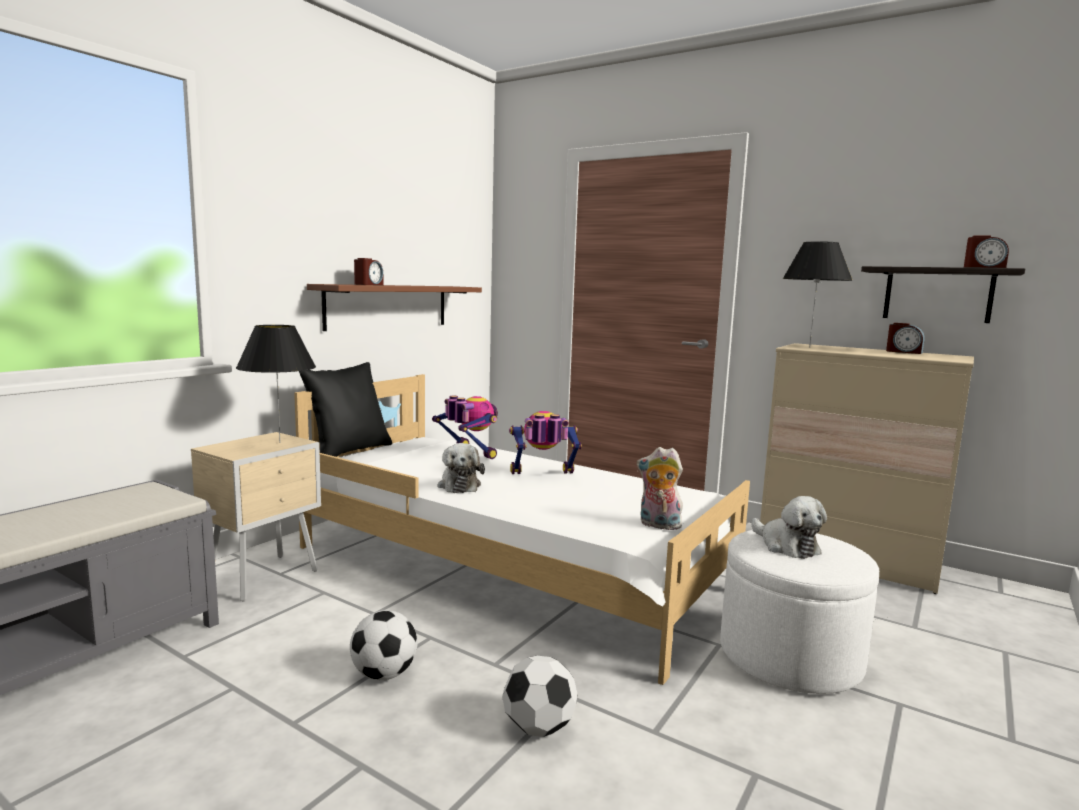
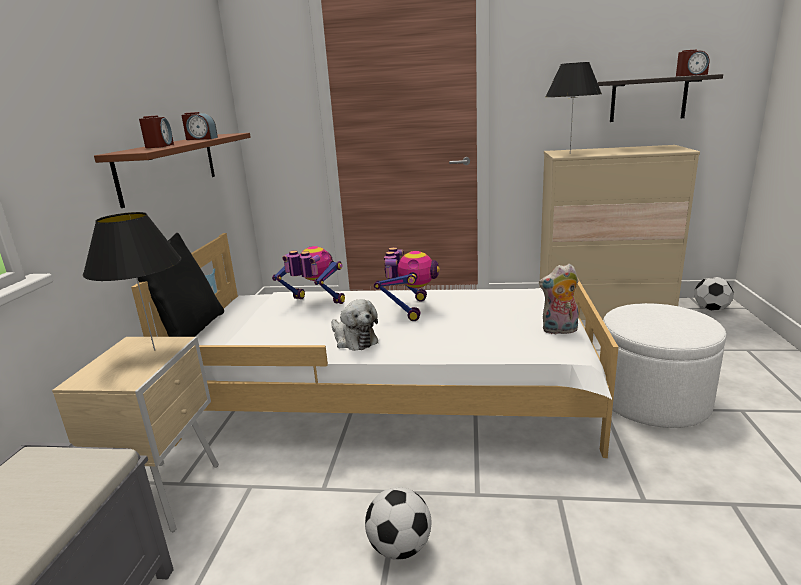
camera: 25 degrees left, 10 degrees up
football [502,656,577,737] -> football moved to [694,277,734,311]
toy robot [509,411,582,474] -> toy robot turned 135 degrees clockwise [374,247,440,321]
plush toy [751,496,827,559] -> none
alarm clock [886,323,925,354] -> alarm clock moved to [181,112,218,140]

